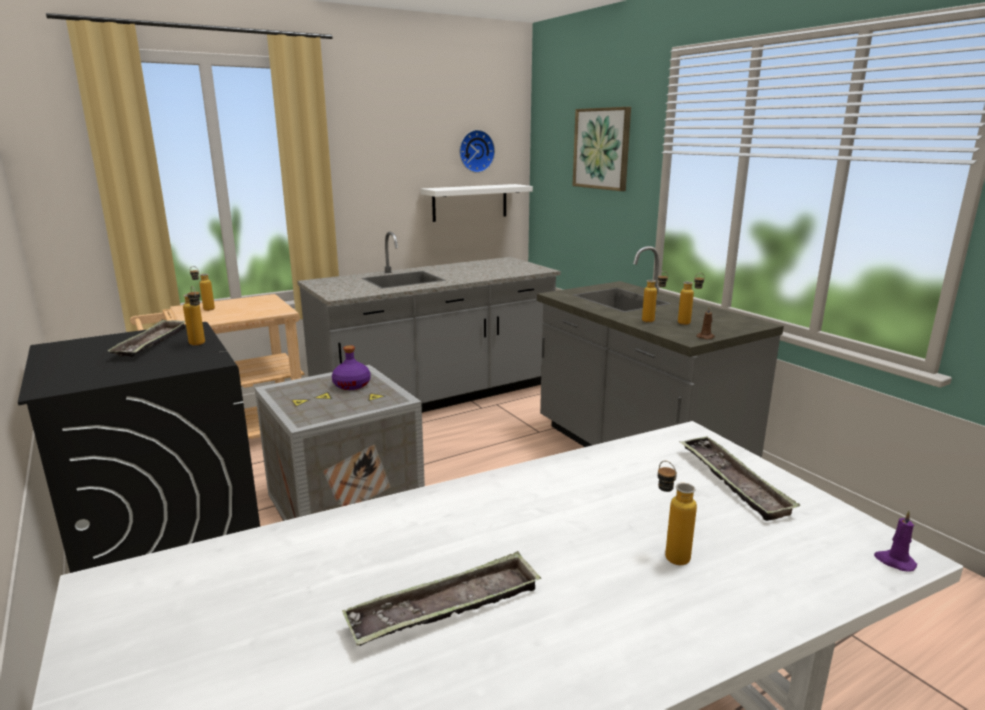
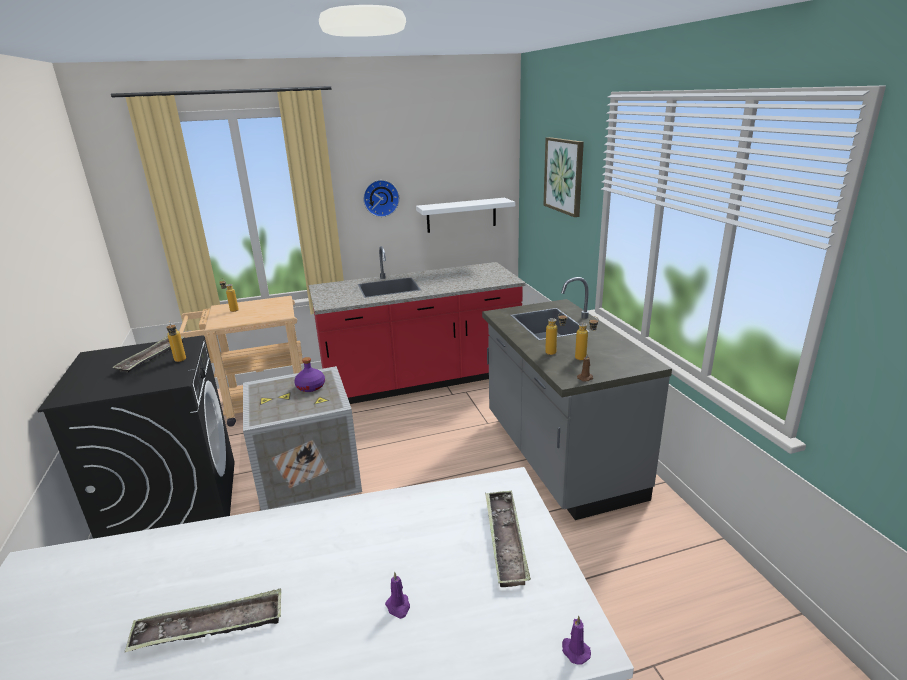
camera: 15 degrees right, 5 degrees up
grey counter [297,232,561,413] -> red counter [309,246,526,404]
wall clock [459,130,495,173] -> wall clock moved to [363,180,400,217]
bottle [658,461,697,565] -> purple candle [385,572,410,619]

